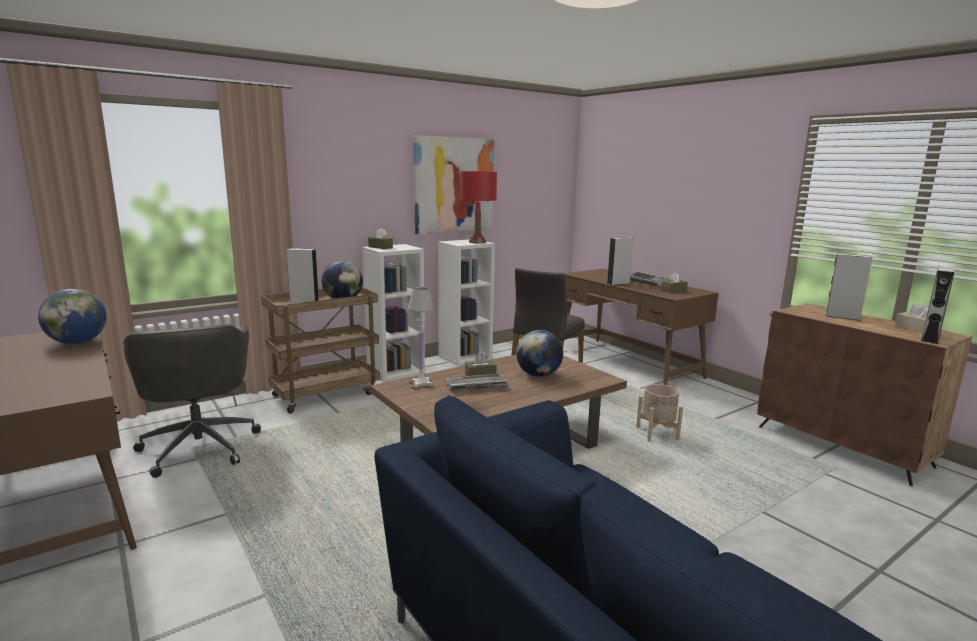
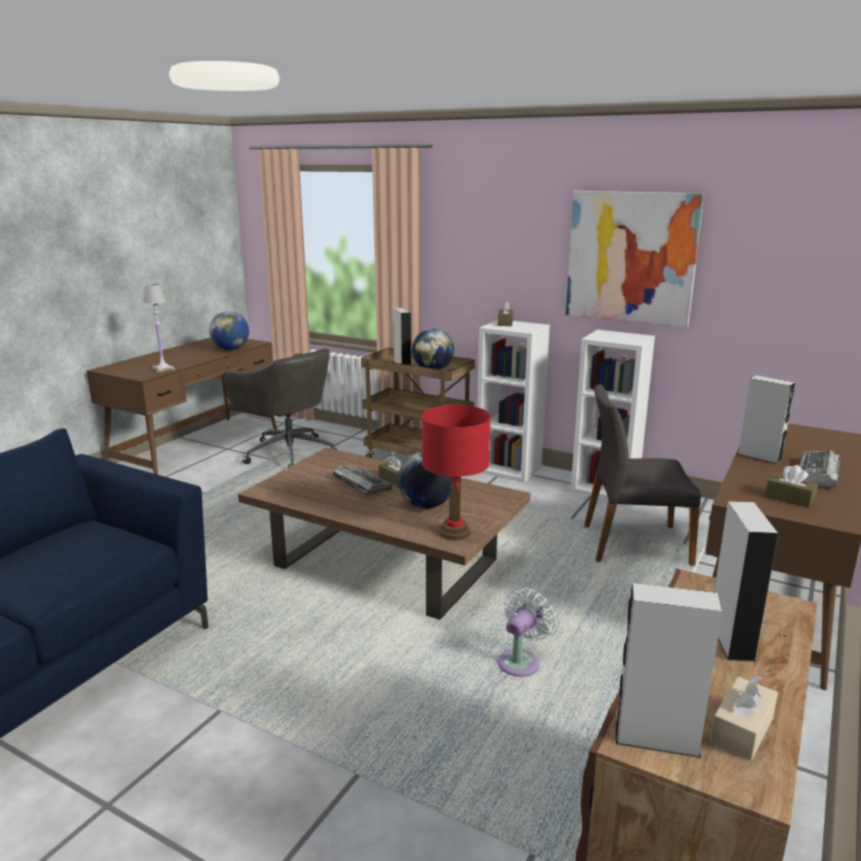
camera: 65 degrees right, 5 degrees up
grey office chair [122,324,261,478] -> grey office chair turned 90 degrees counterclockwise [223,348,338,467]
white table lamp [408,287,434,390] -> white table lamp moved to [143,284,175,373]
red table lamp [460,171,497,243] -> red table lamp moved to [422,405,491,540]
beige planter [636,384,683,441] -> white fan [498,588,556,677]

